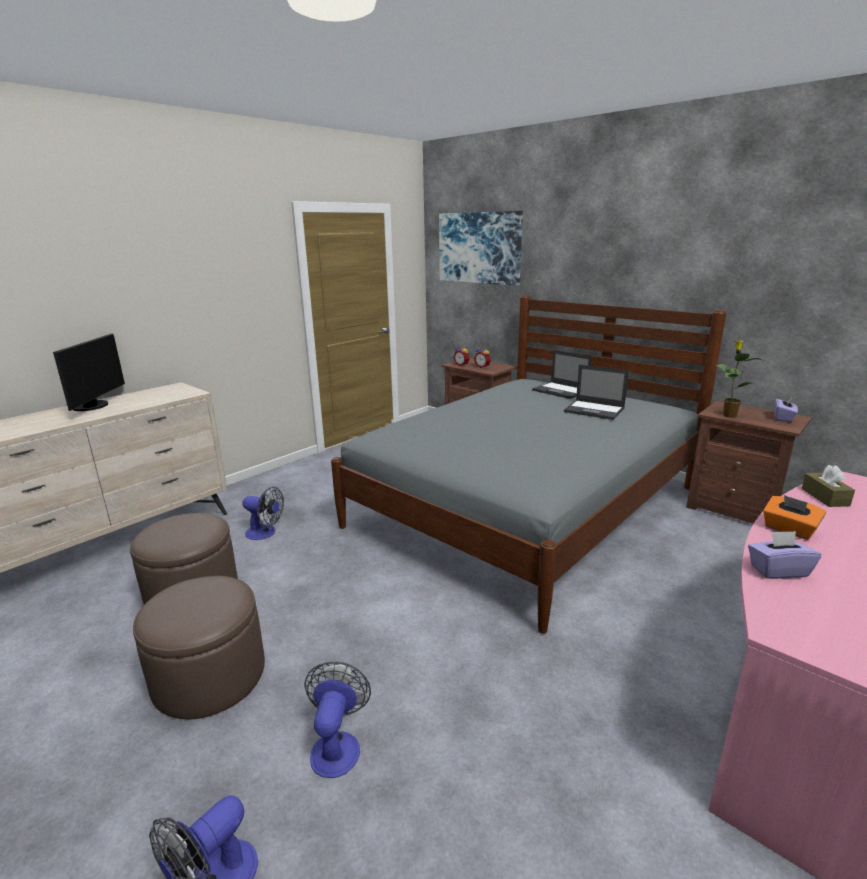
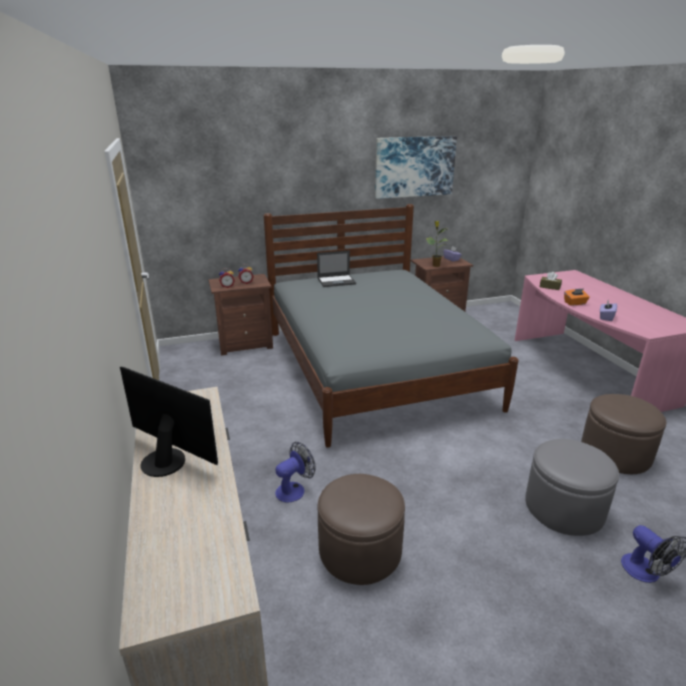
camera: 60 degrees left, 5 degrees up
brown ottoman [133,576,265,719] -> brown ottoman moved to [581,394,666,474]
fan [305,662,371,778] -> grey ottoman [525,439,619,536]
picture [439,211,523,286] -> picture moved to [375,136,457,199]
laptop [564,365,629,420] -> none

